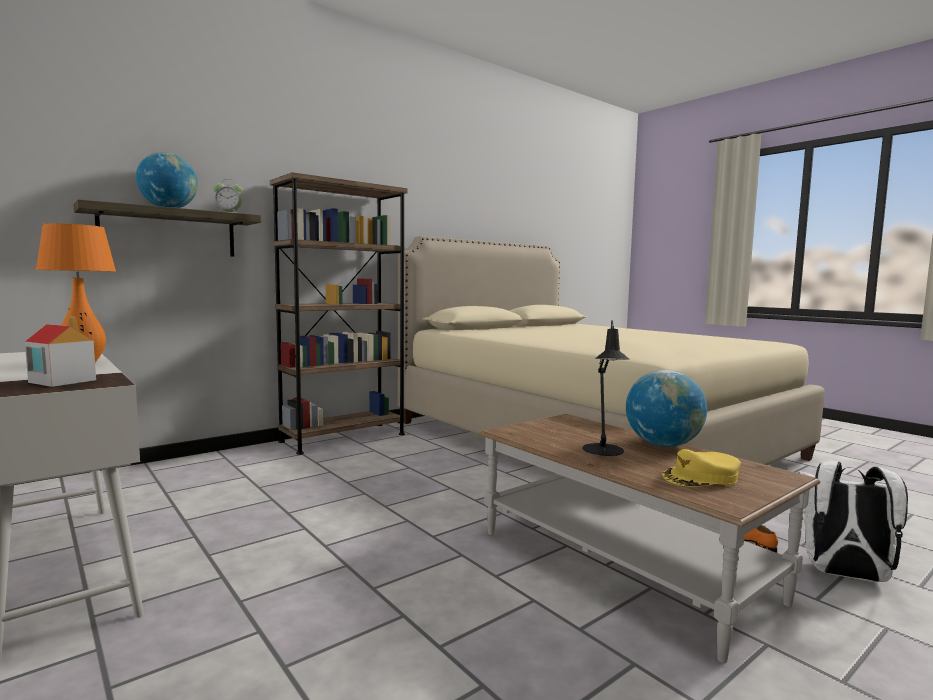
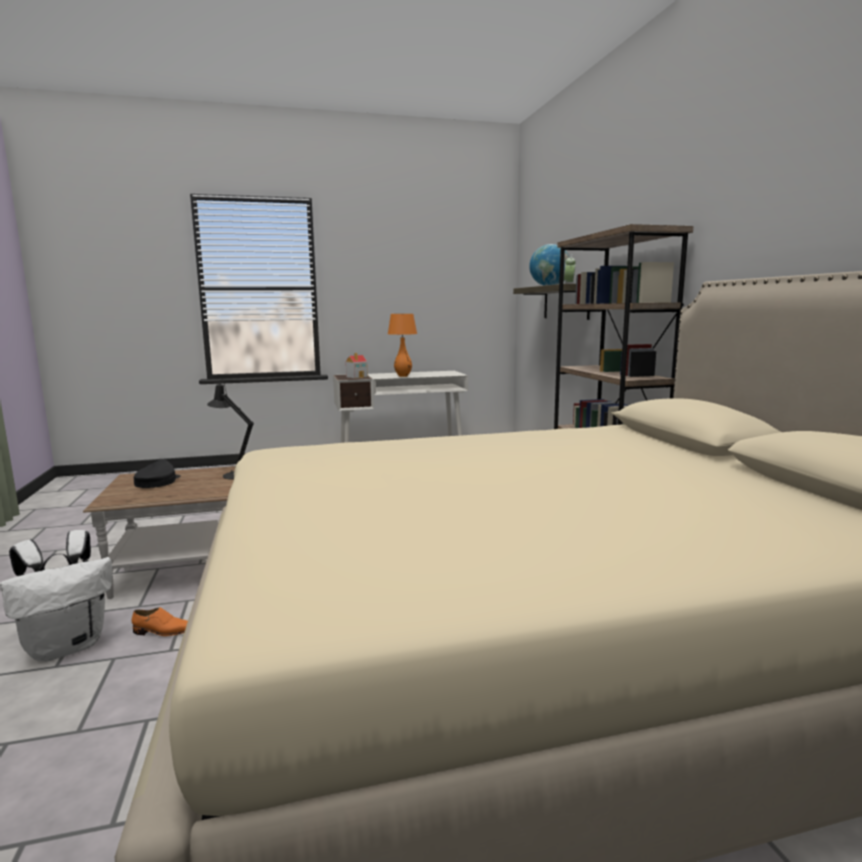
camera: 115 degrees right, 5 degrees up
globe [626,370,707,447] -> none
yellow cap [662,449,741,487] -> black cap [134,459,181,488]

